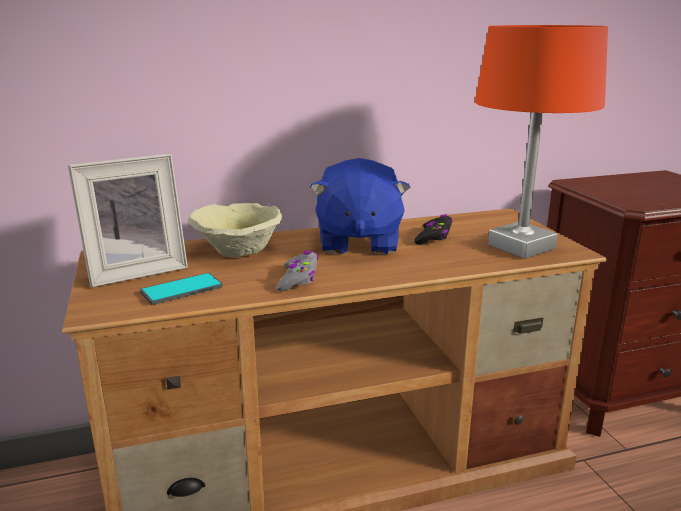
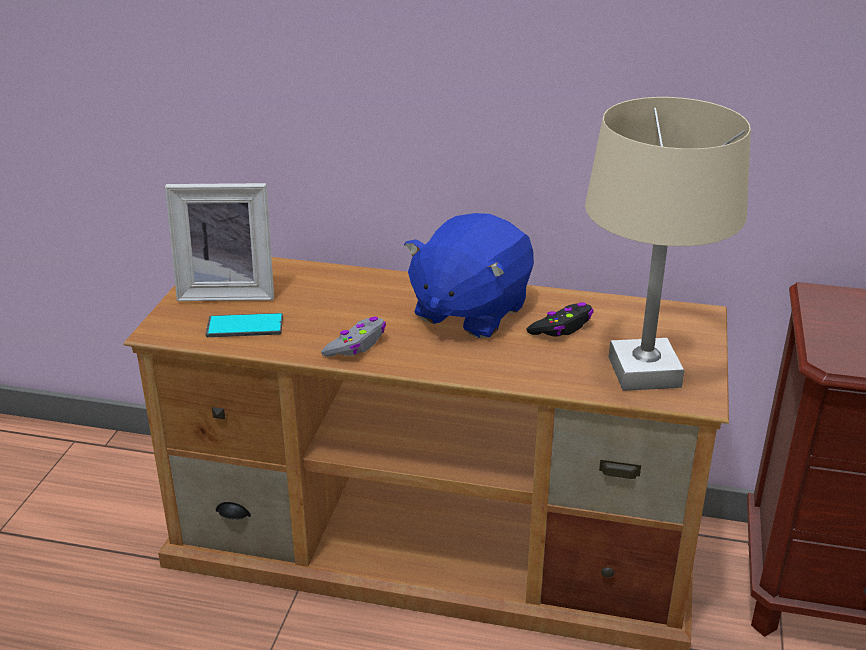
camera: 30 degrees right, 10 degrees up
beige bowl [188,203,282,257] -> none
orange table lamp [475,25,608,259] -> beige table lamp [585,97,751,391]

